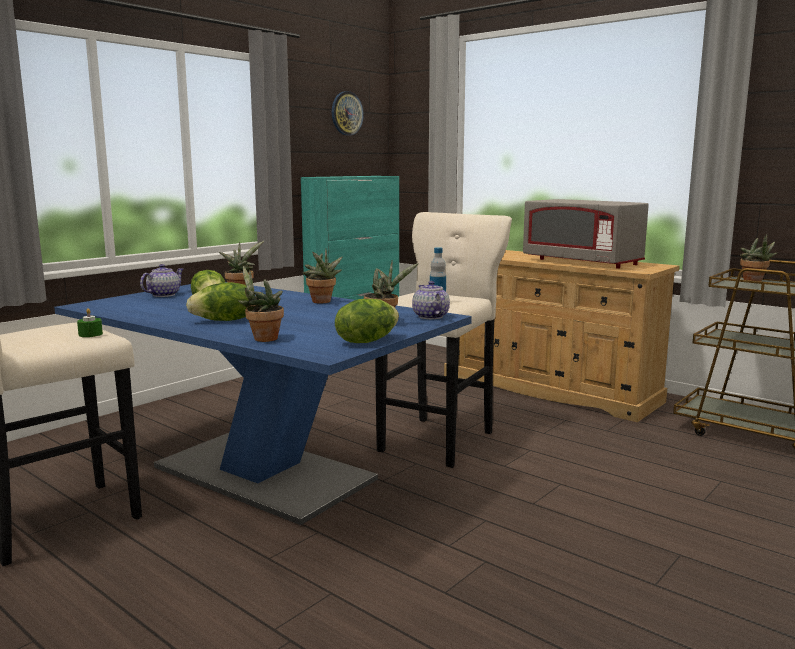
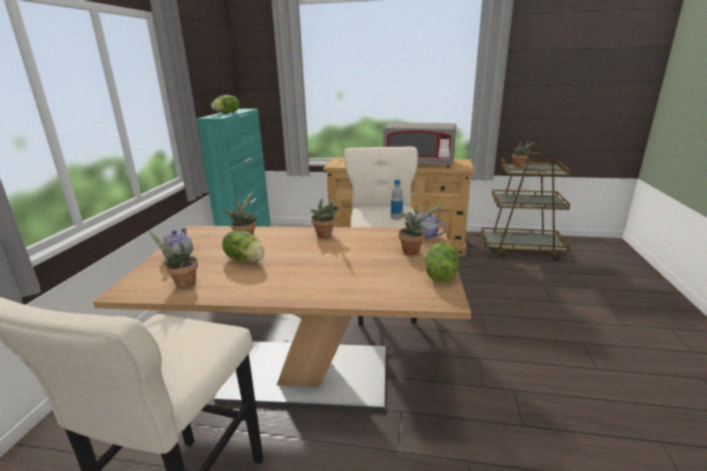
camera: 30 degrees left, 10 degrees up
blue dining table [54,282,472,525] -> brown dining table [93,226,471,411]
green candle [77,308,103,337] -> none
lettuce [186,282,249,321] -> lettuce moved to [211,95,240,113]
potted plant [238,266,284,342] -> potted plant moved to [149,230,198,288]
wall clock [332,91,364,135] -> none

